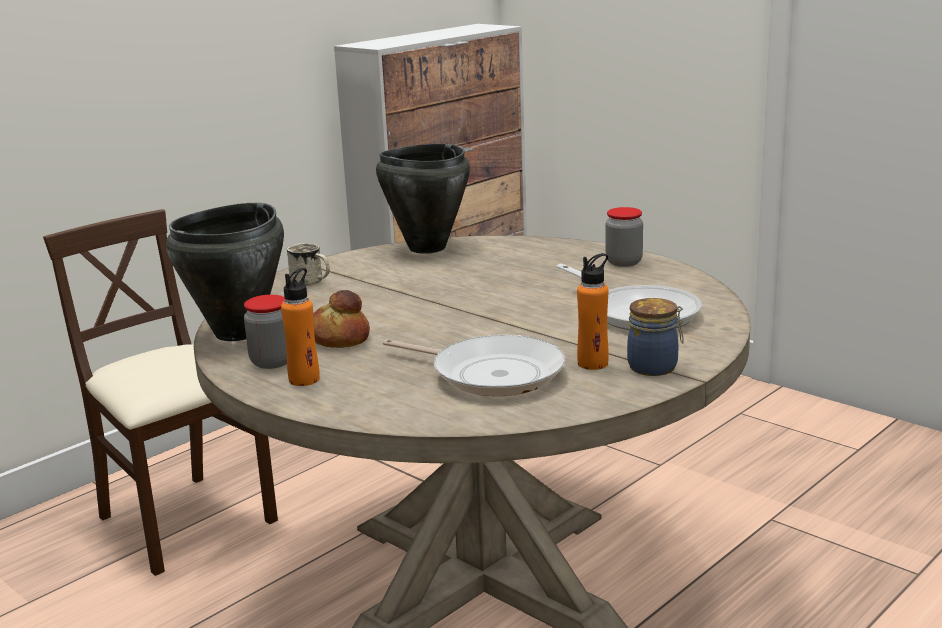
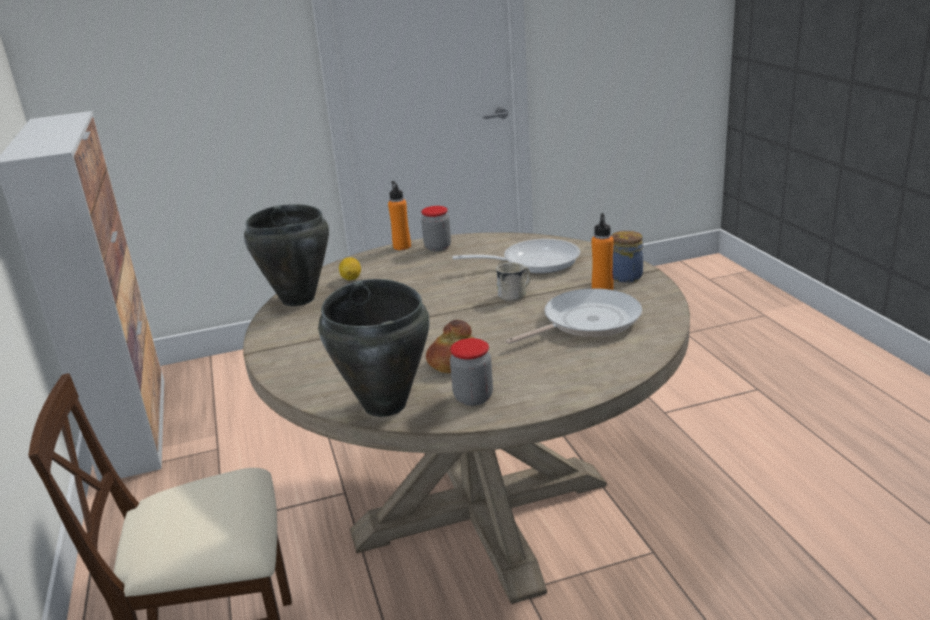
camera: 60 degrees left, 5 degrees up
orange bottle [281,268,320,386] -> orange bottle moved to [388,181,411,250]
white mug [287,243,330,286] -> white mug moved to [496,262,531,301]
none -> lemon [339,257,361,280]

